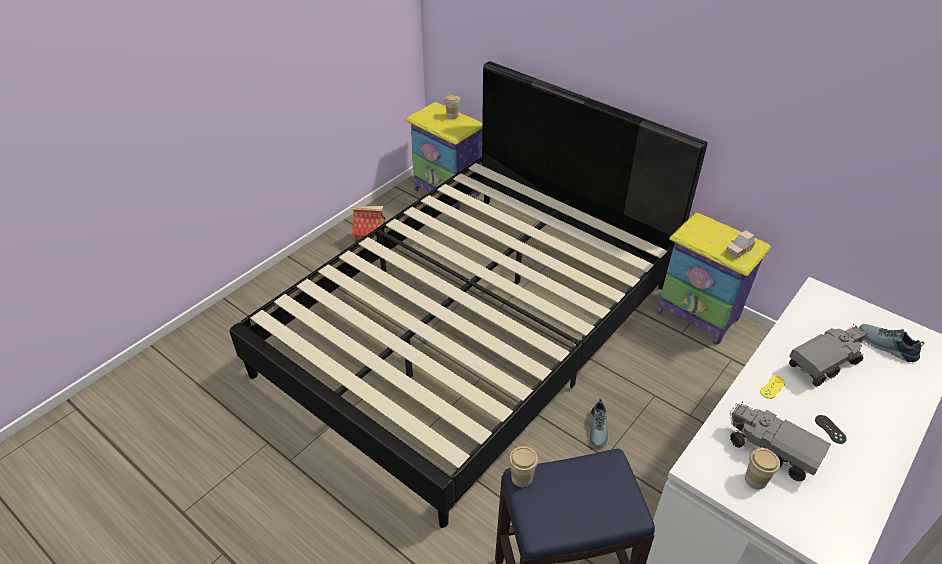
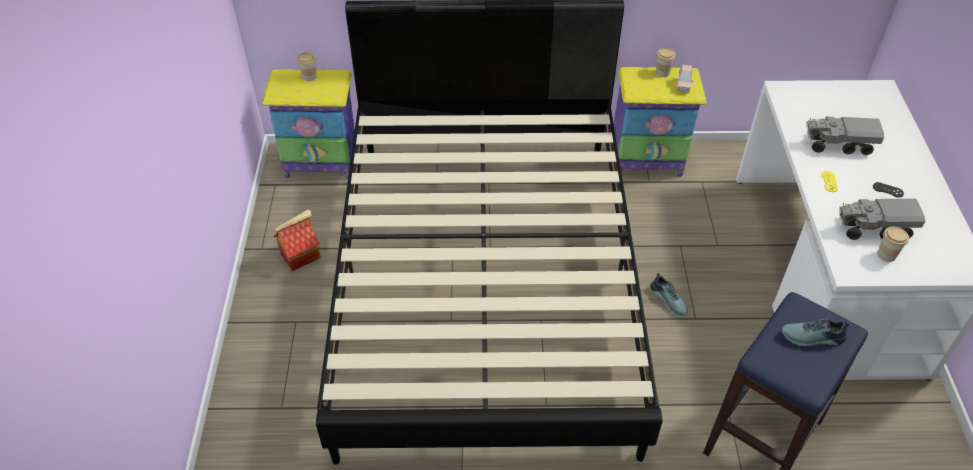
camera: 40 degrees left, 5 degrees up
cup [509,446,538,487] -> cup moved to [656,48,676,77]
toy truck [789,324,868,387] -> toy truck turned 105 degrees counterclockwise [806,116,884,155]
shoe [859,324,924,362] -> shoe moved to [782,319,849,346]

